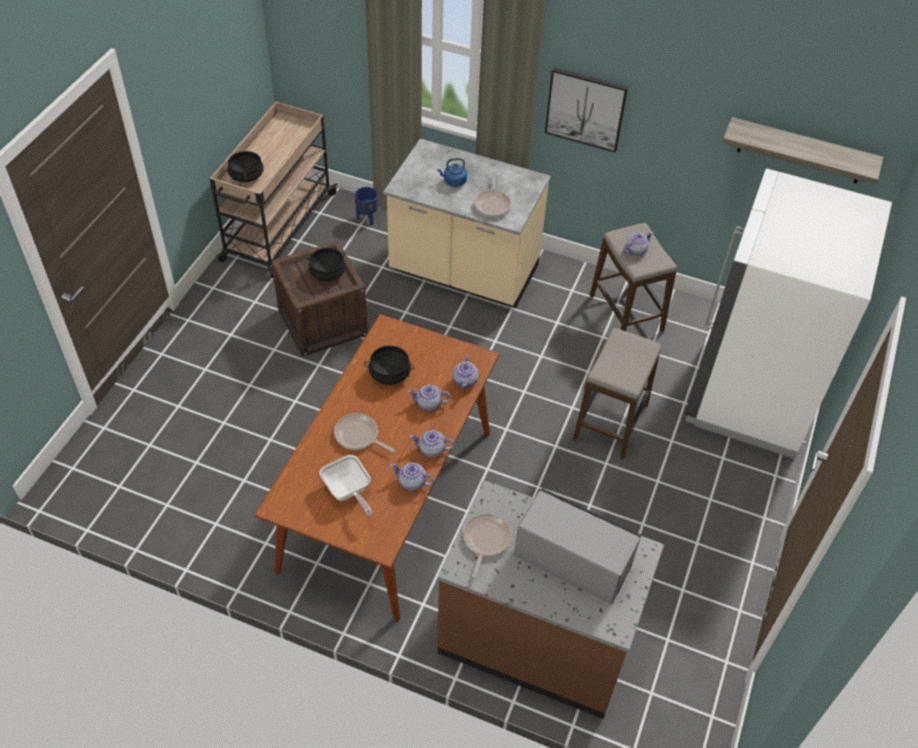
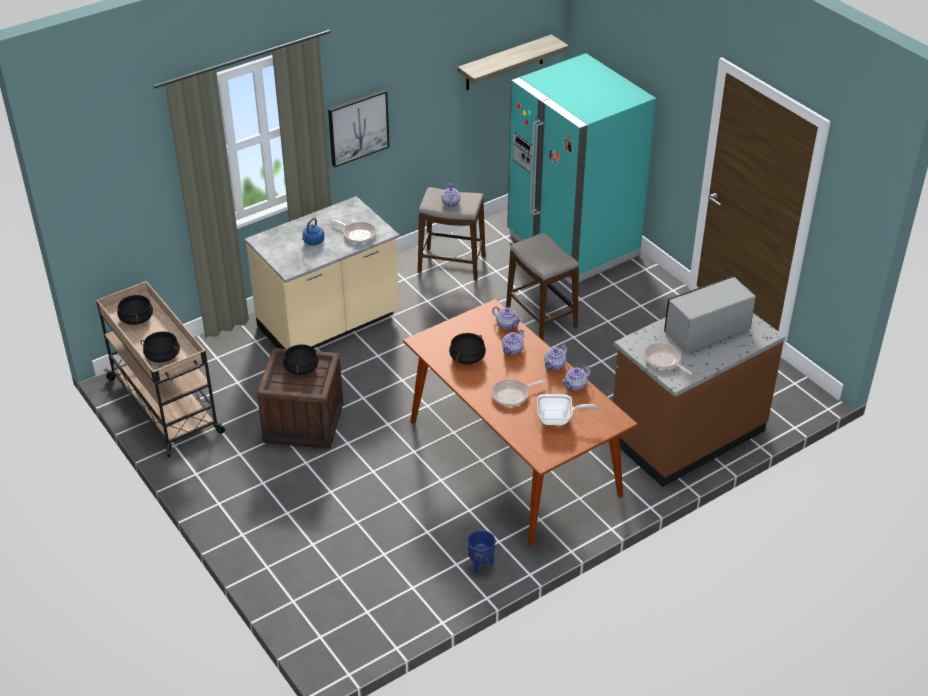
camera: 55 degrees left, 10 degrees down
blue planter [354,187,378,225] -> blue planter moved to [467,530,495,574]
white fridge [685,168,892,459] -> turquoise fridge [507,53,656,284]
none -> black cooking pot [117,294,153,325]

